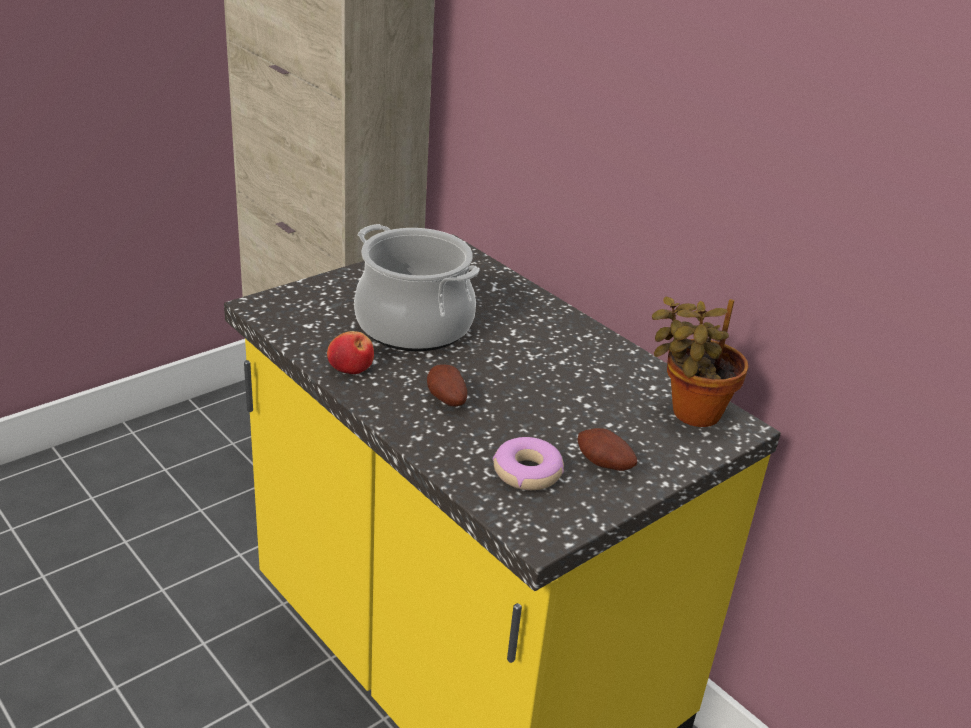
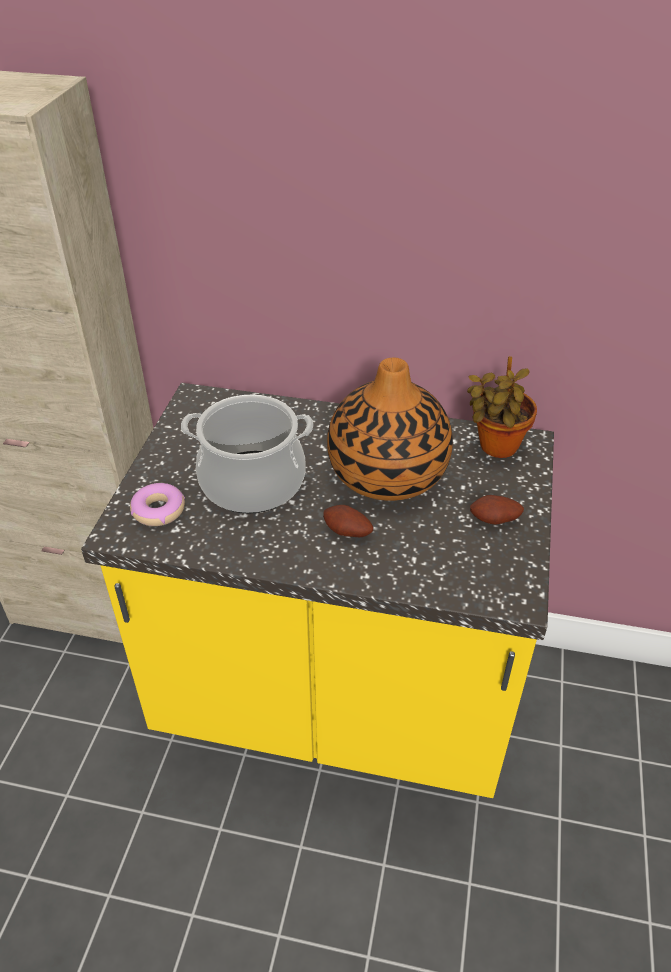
camera: 35 degrees left, 10 degrees up
apple [327,331,374,374] -> none
donut [493,437,564,490] -> donut moved to [130,483,185,526]
none -> vase [327,357,453,501]

